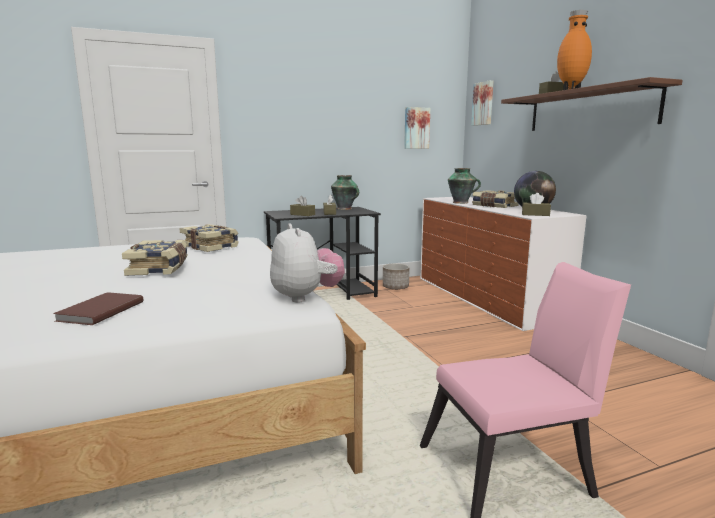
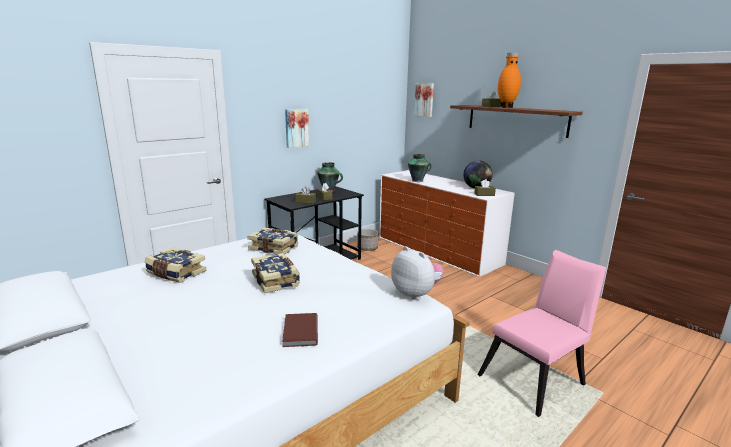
camera: 20 degrees left, 5 degrees up
picture [404,107,431,149] -> picture moved to [285,109,309,148]
book [472,190,519,208] -> book moved to [144,247,206,283]

